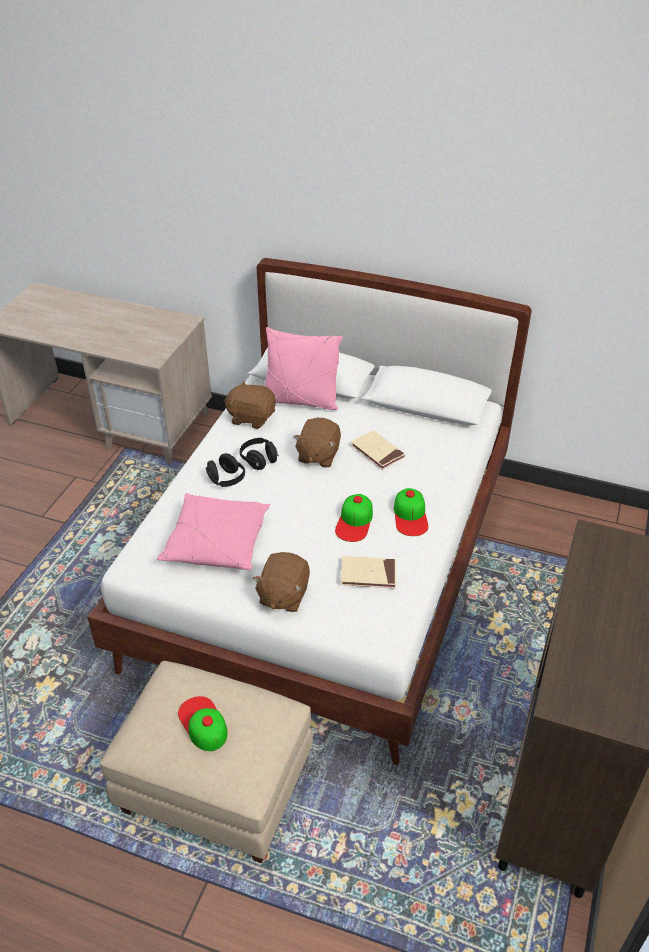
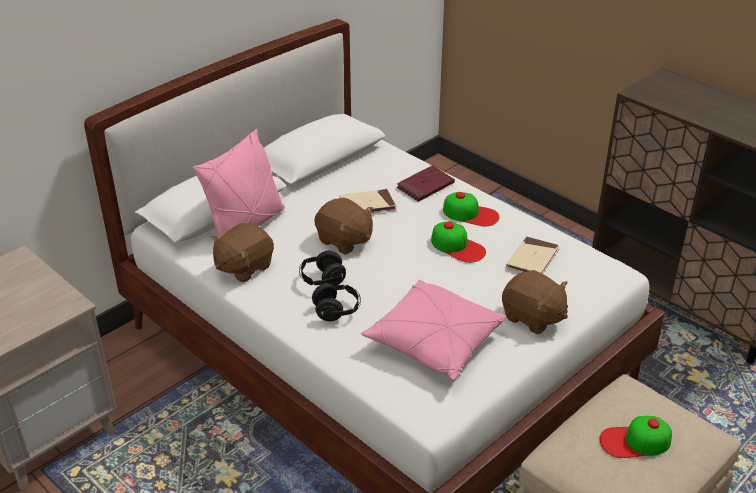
camera: 65 degrees left, 5 degrees down
none -> red book [397,165,455,202]

